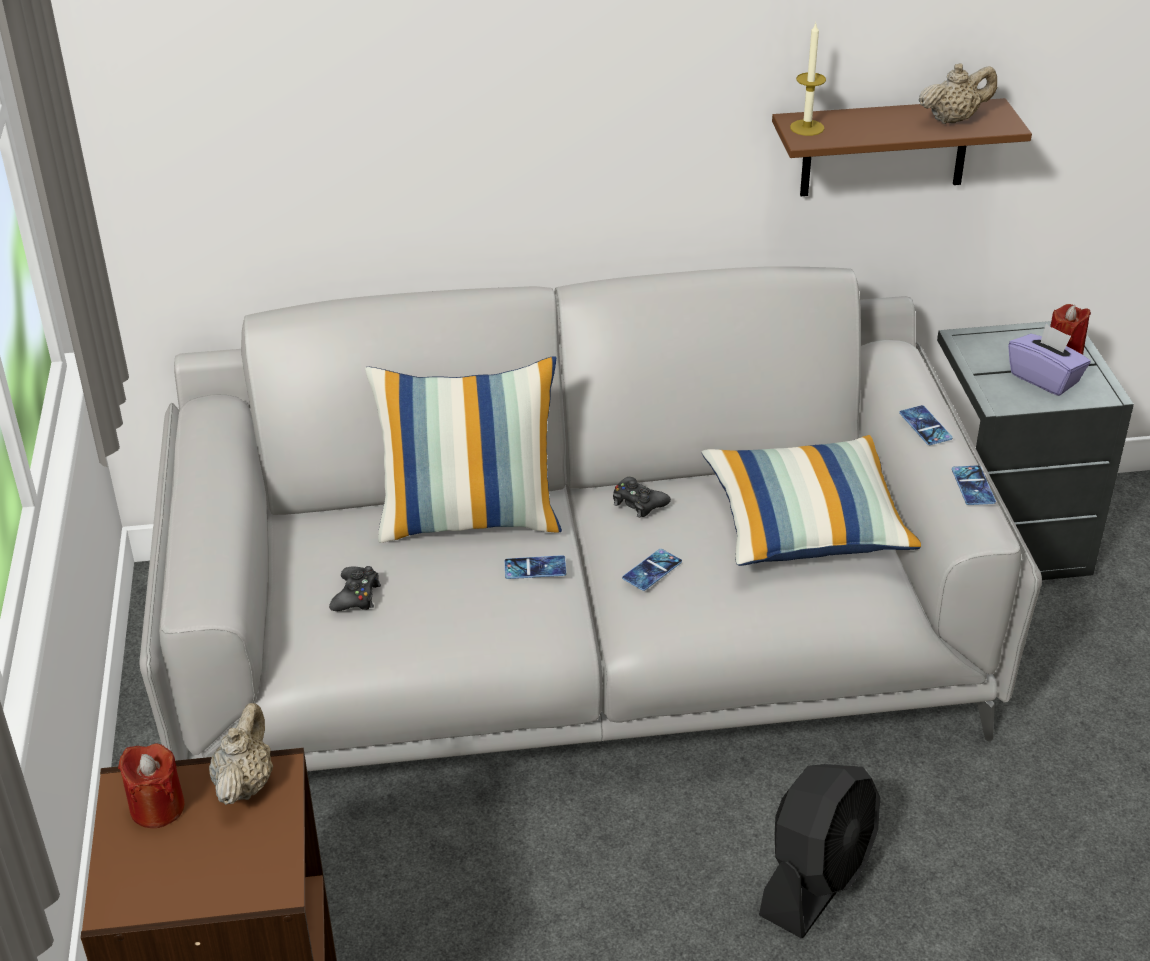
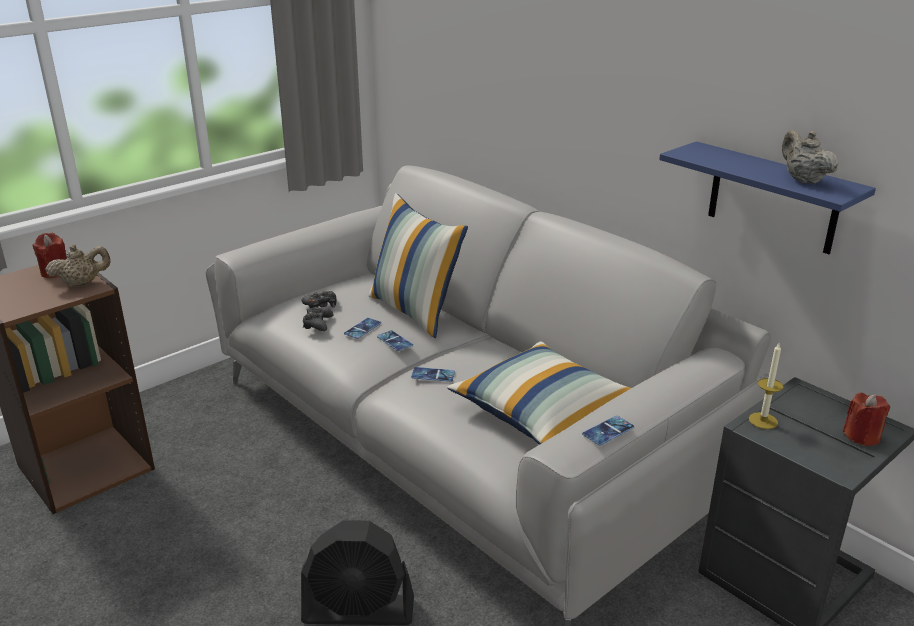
camera: 55 degrees right, 10 degrees down
black game controller [613,477,671,518] -> black game controller moved to [303,307,333,331]
brown shelf [772,98,1032,196] -> blue shelf [659,141,876,254]
candle [790,23,826,136] -> candle moved to [749,343,783,429]
phone [899,405,953,445] -> phone moved to [344,318,381,339]
beige teapot [919,63,997,124] -> beige teapot turned 150 degrees counterclockwise [782,130,838,184]
purple tissue box [1008,324,1091,396] -> none

